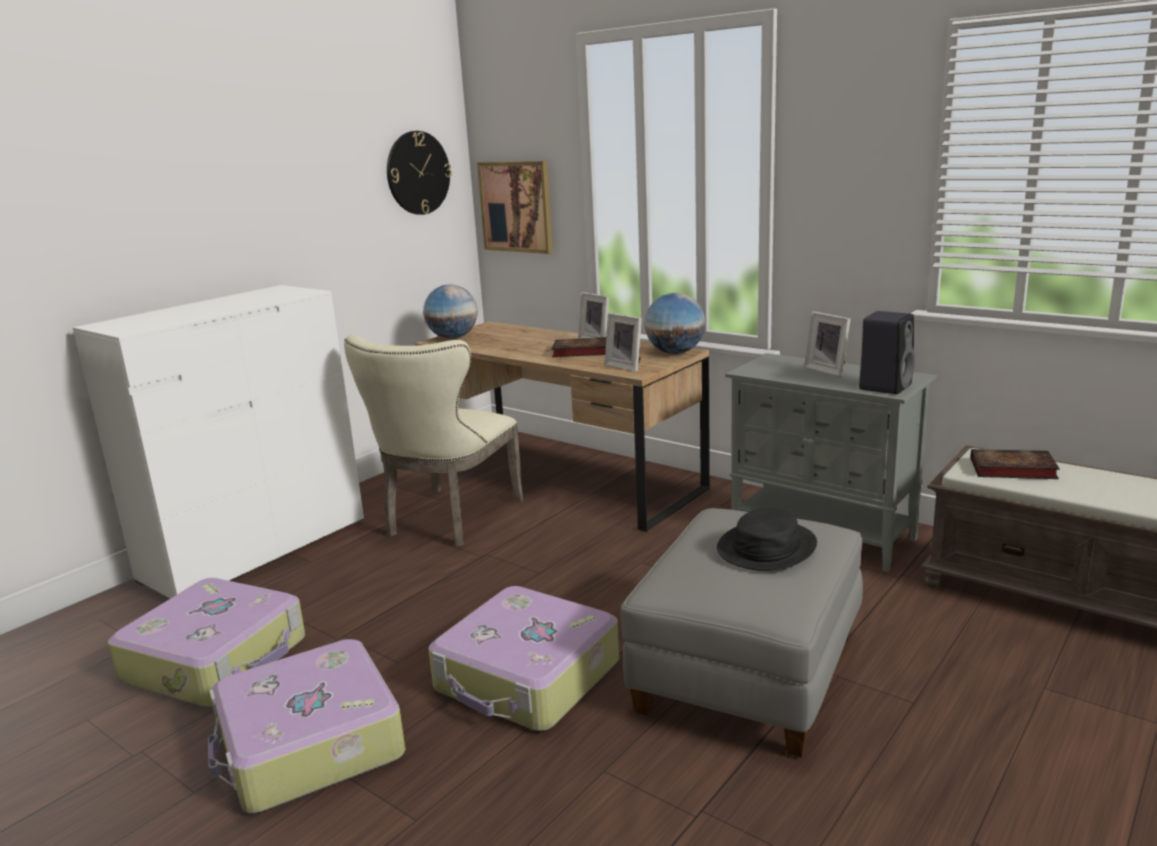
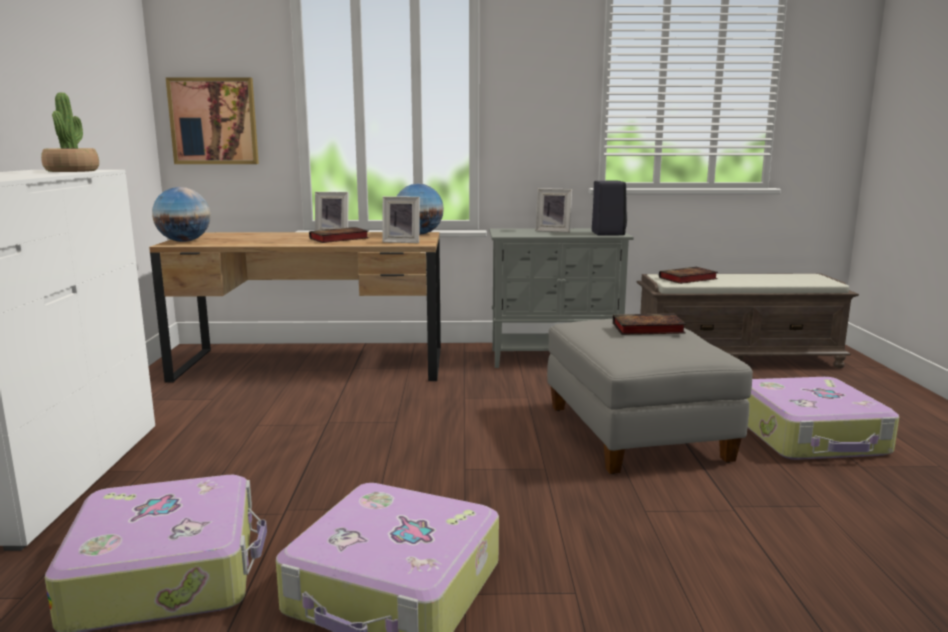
camera: 40 degrees left, 5 degrees down
beige chair [344,335,523,546] -> none
wall clock [387,131,452,215] -> none
suitcase [428,586,619,731] -> suitcase moved to [747,377,899,460]
black hat [717,508,817,571] -> book [613,313,686,335]
none -> potted plant [41,93,99,172]

